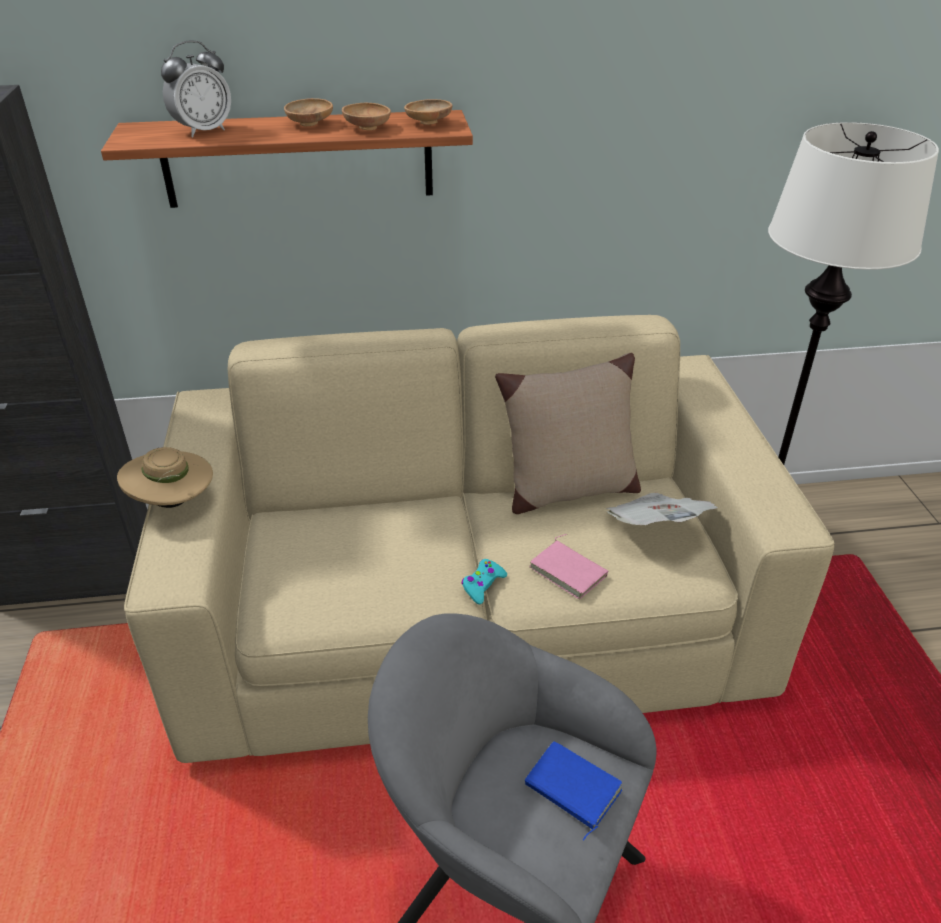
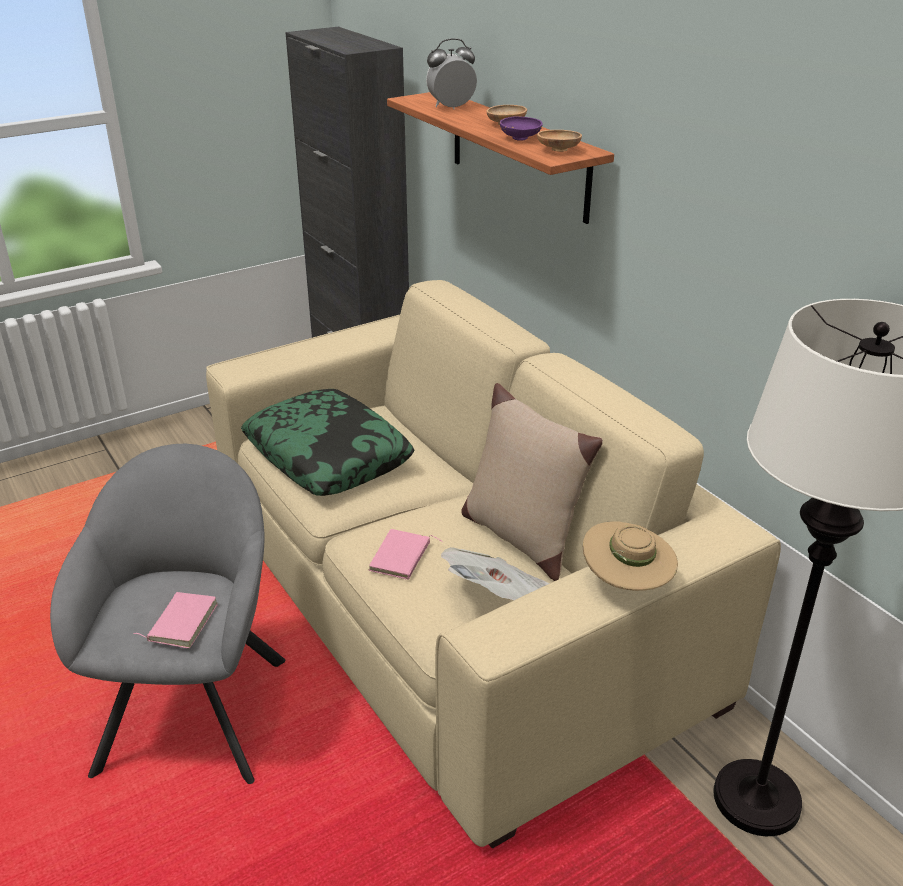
camera: 65 degrees right, 5 degrees down
beige hat [117,447,213,508] -> beige hat moved to [583,522,678,591]
alarm clock [161,41,231,137] -> alarm clock turned 135 degrees clockwise [426,38,477,109]
brown bowl [342,103,391,130] -> purple bowl [500,116,543,141]
turquoise game controller [461,559,507,604] -> none
blue book [525,741,623,841] -> pink book [133,592,218,648]
none -> pillow [241,389,415,496]

